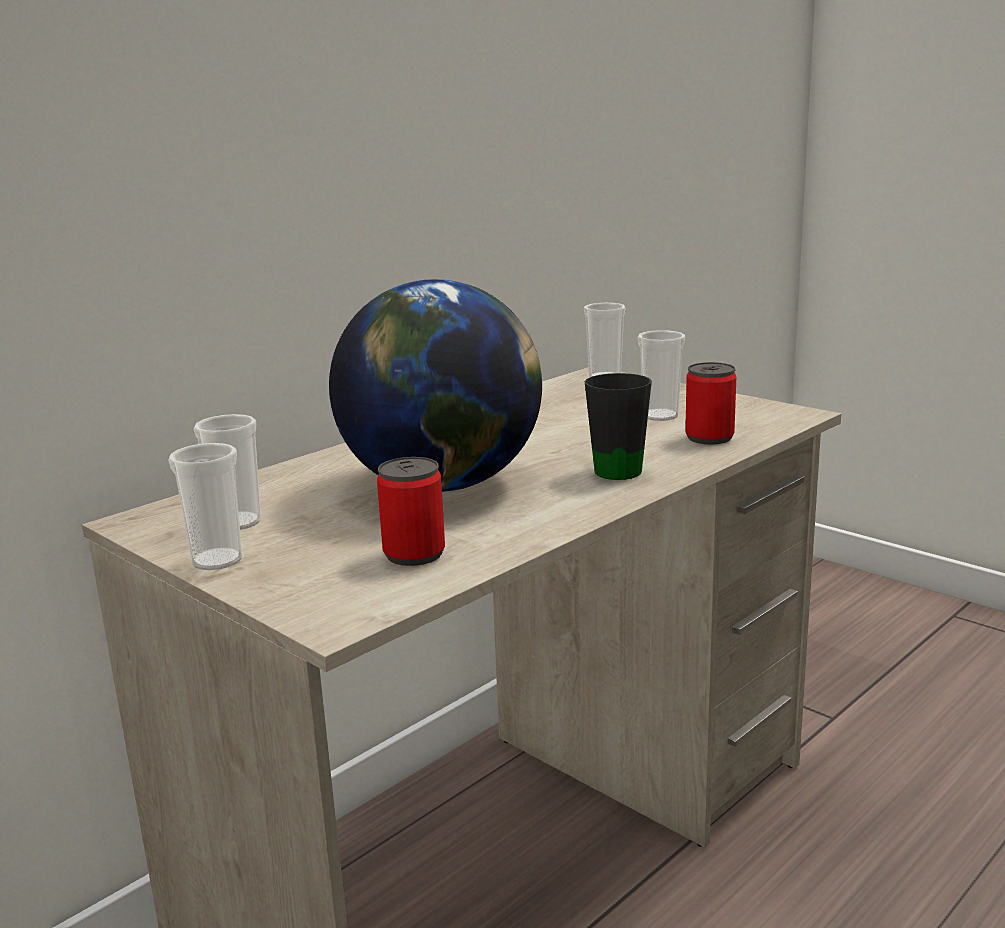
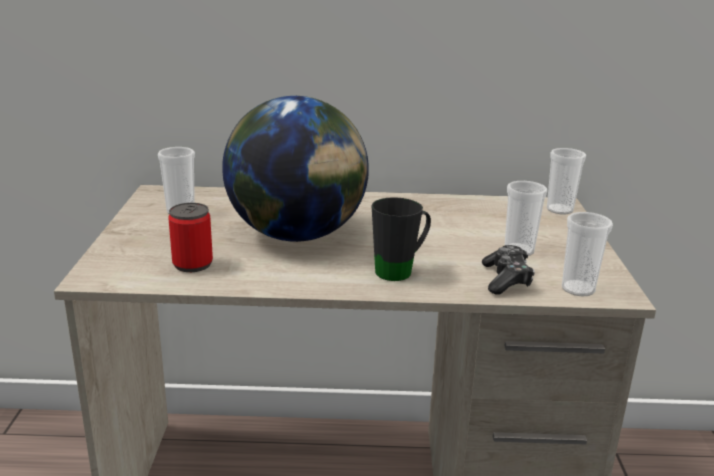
camera: 45 degrees right, 5 degrees up
cup [168,443,242,570] -> cup moved to [562,212,613,296]
can [685,362,736,444] -> game controller [482,245,535,295]

